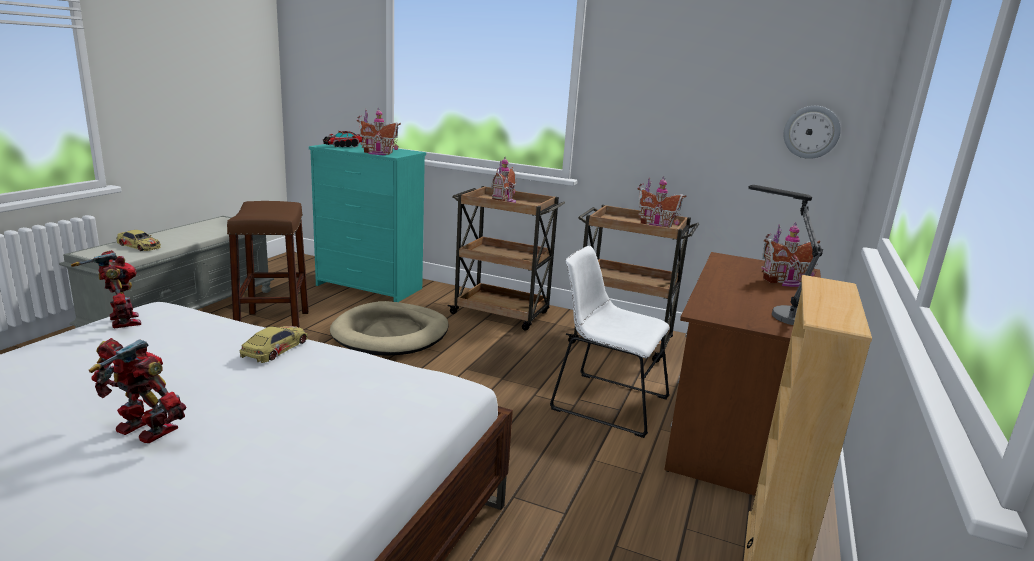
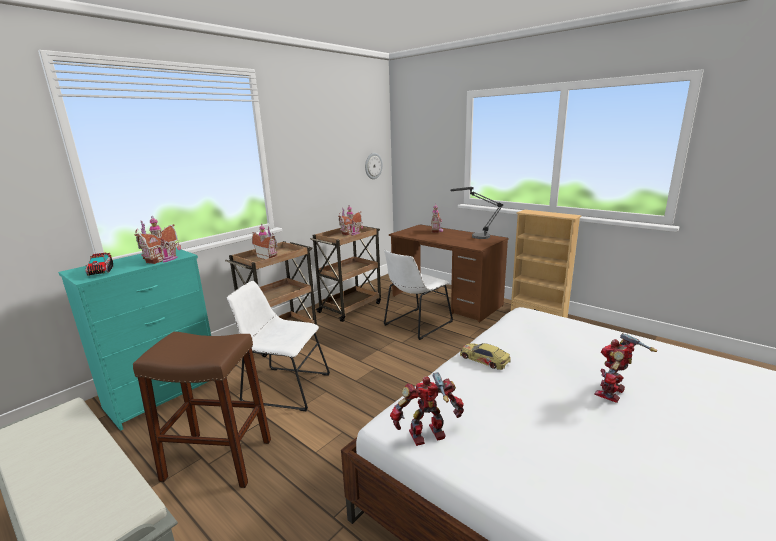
camera: 70 degrees left, 0 degrees up
toy car [116,230,161,251] -> none
beige dog bed [330,301,449,356] -> white chair [227,281,330,411]

